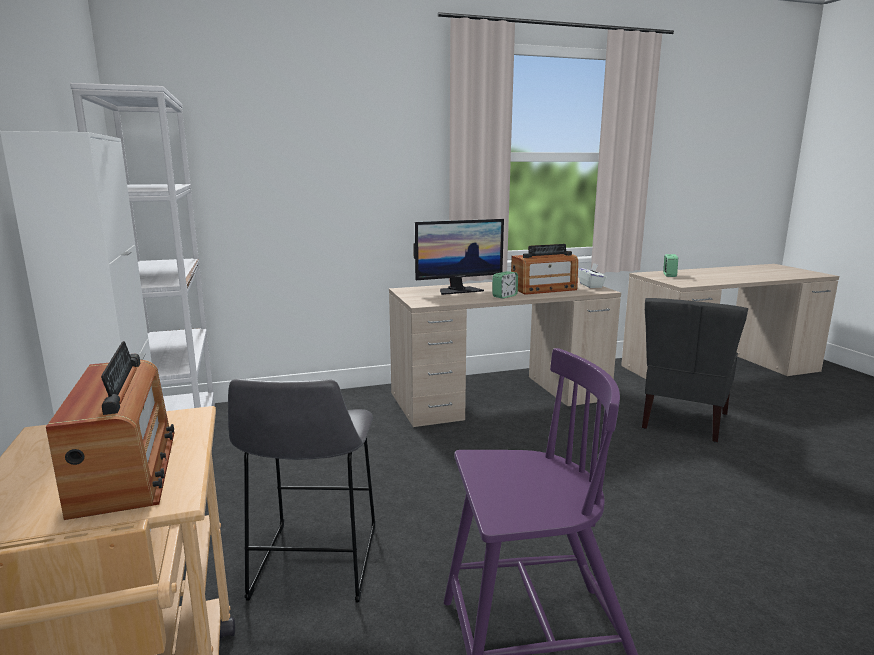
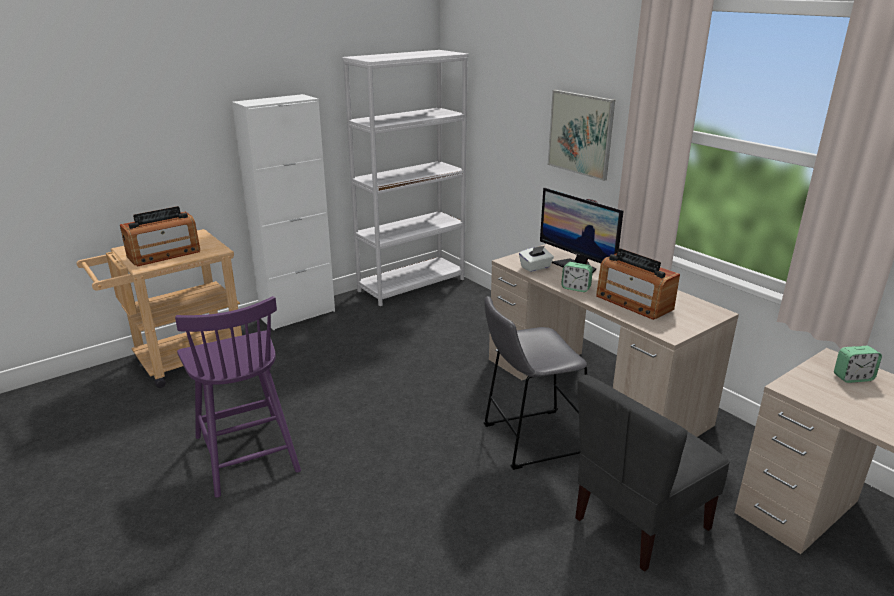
camera: 70 degrees right, 10 degrees up
grey stool [228,379,375,603] -> grey stool moved to [484,296,587,470]
white tissue box [578,263,606,288] -> white tissue box moved to [519,246,554,272]
grey chair [642,298,748,443] -> grey chair turned 45 degrees counterclockwise [575,375,730,572]
none -> picture [548,90,615,181]

